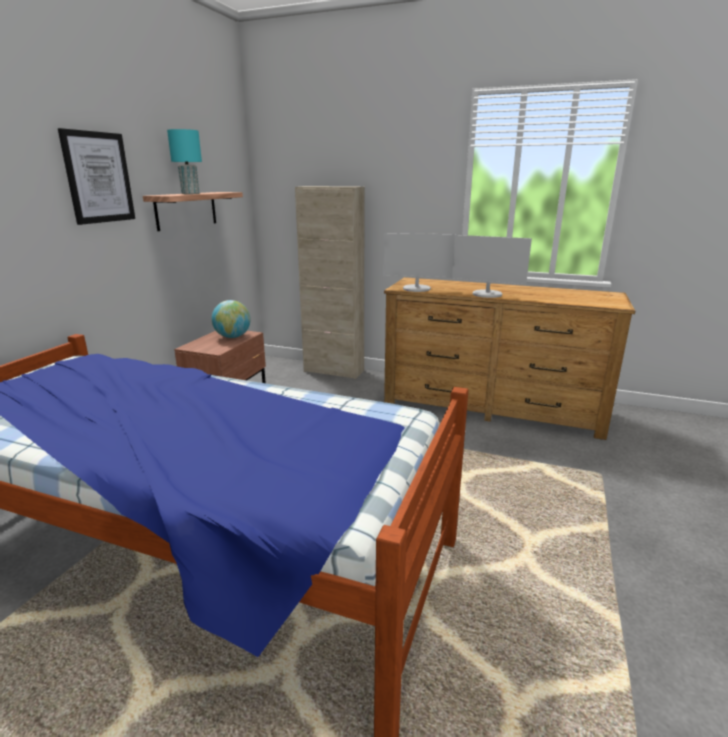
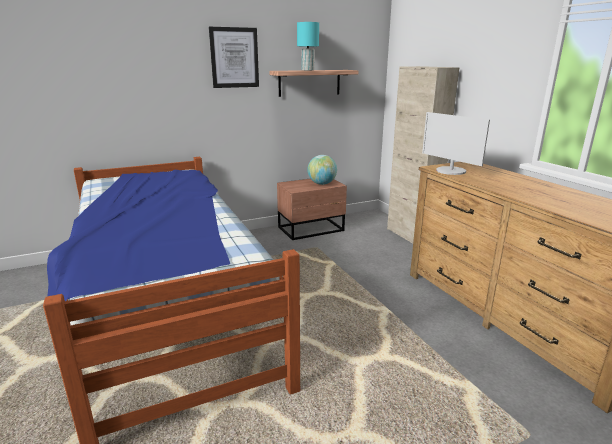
camera: 45 degrees right, 0 degrees up
monitor [452,235,532,298] -> none

